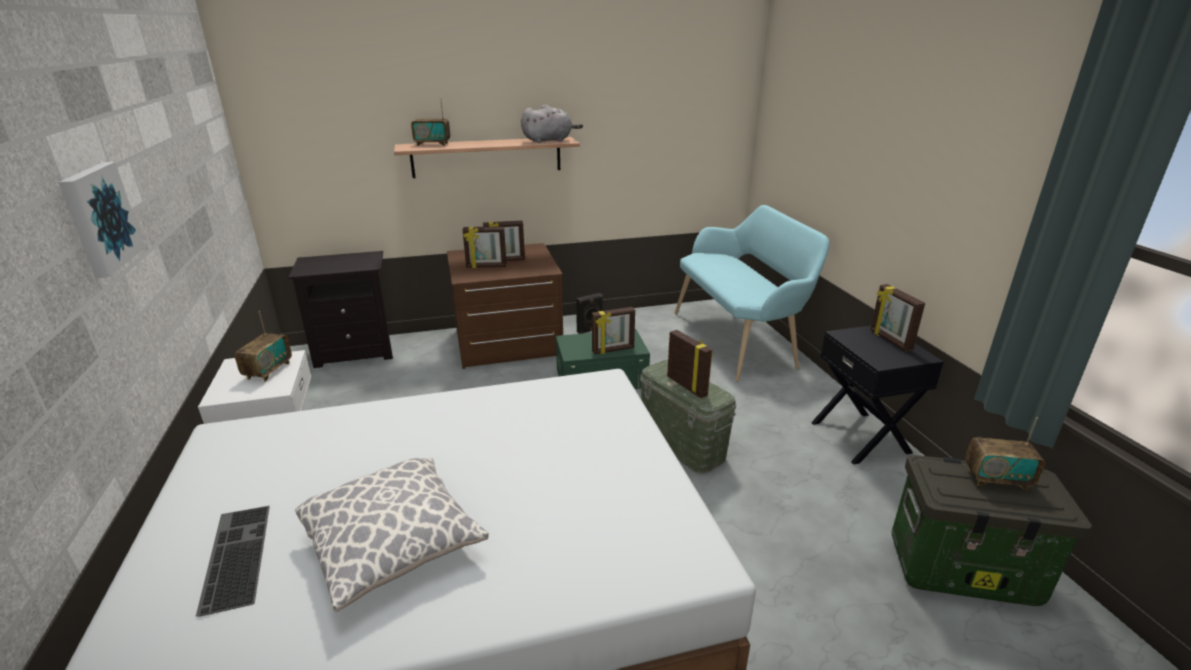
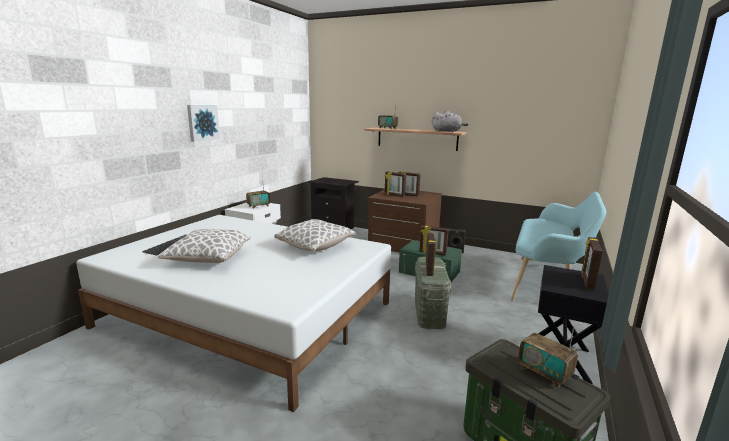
camera: 40 degrees right, 10 degrees down
none -> pillow [274,219,356,251]

